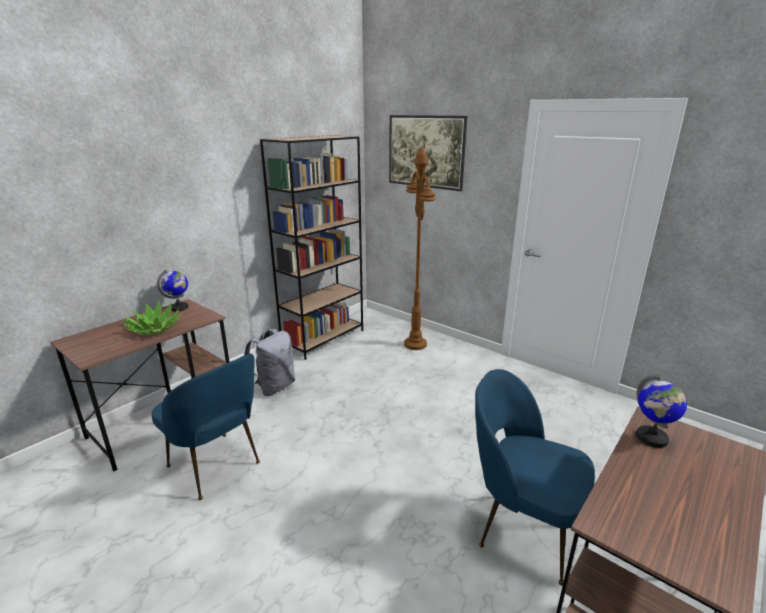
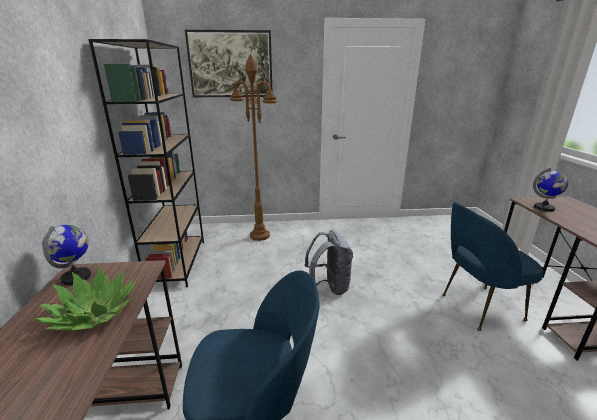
camera: 45 degrees left, 0 degrees up
grey backpack [244,329,295,396] -> grey backpack moved to [305,230,353,295]

